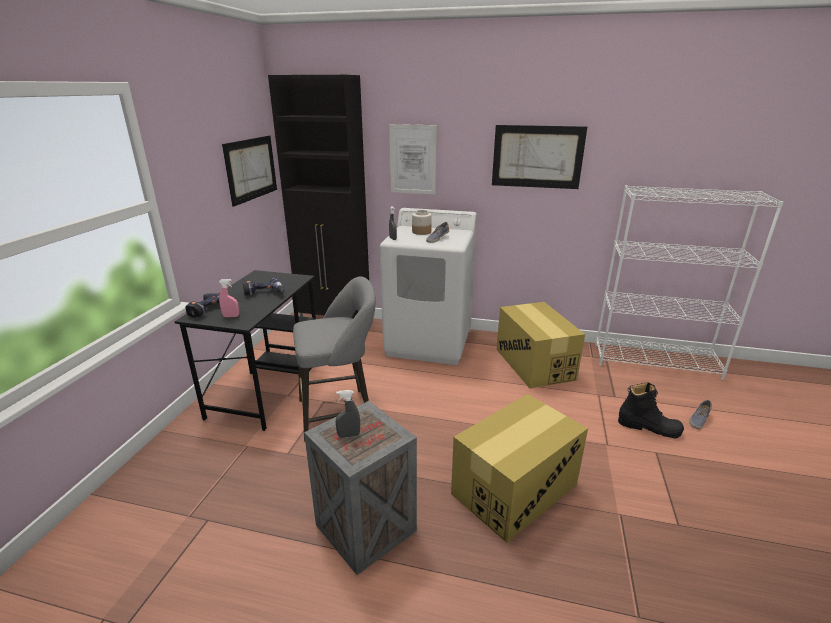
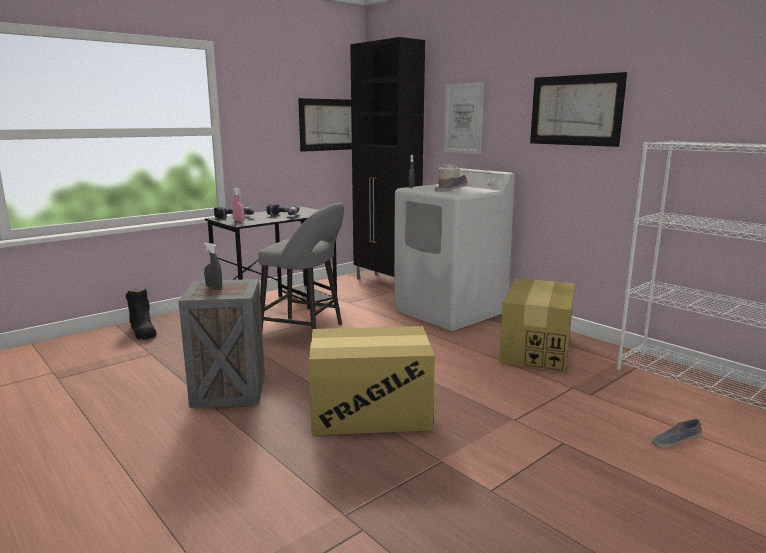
camera: 35 degrees right, 10 degrees down
black boot [618,383,684,438] -> black boot moved to [126,289,157,340]

